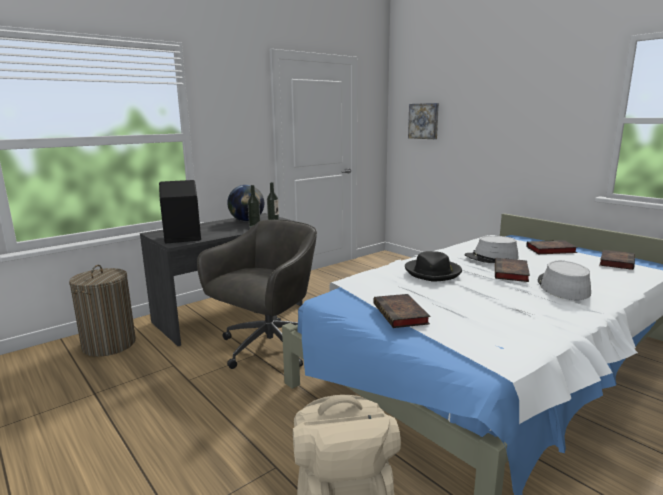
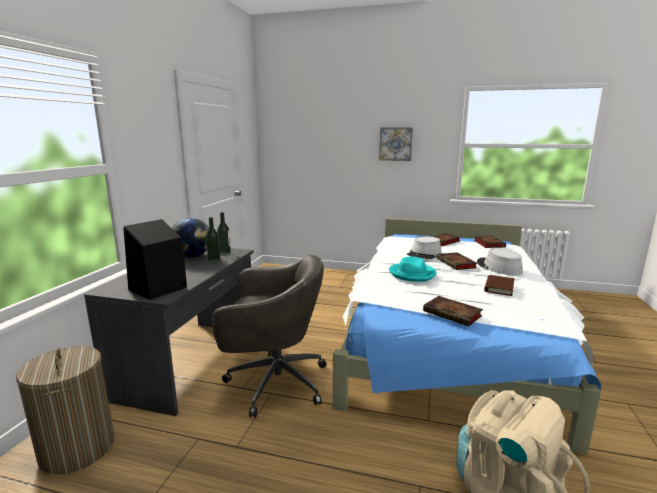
camera: 35 degrees left, 0 degrees up
grey office chair [197,220,317,369] -> grey office chair turned 90 degrees clockwise [212,255,326,417]
black hat [405,251,462,282] -> turquoise hat [389,257,436,282]
picture [408,103,439,139] -> picture moved to [379,127,413,161]
none -> brown book [484,275,514,296]

